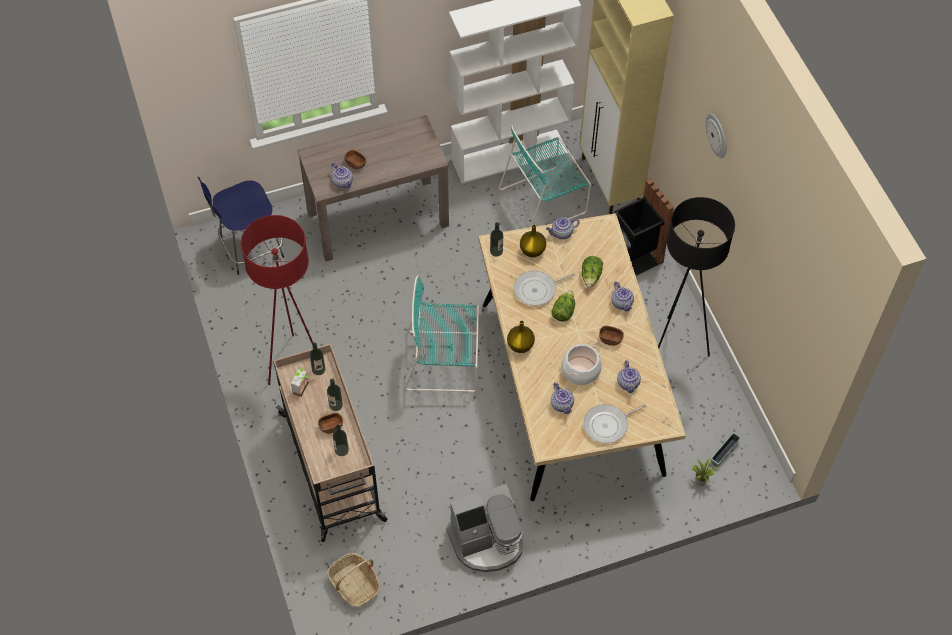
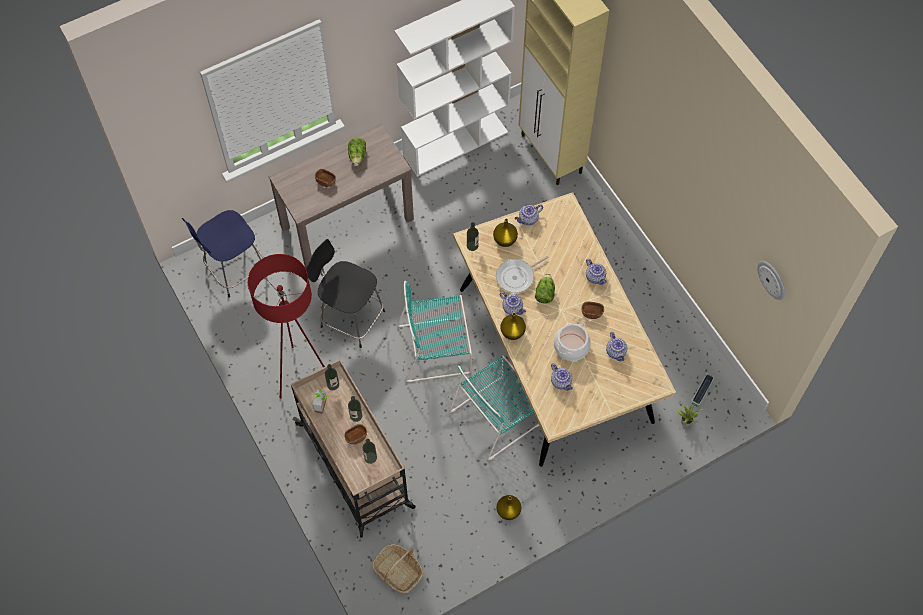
camera: 10 degrees left, 5 degrees up
teapot [331,163,353,188] -> teapot moved to [500,292,526,315]
coffee machine [446,484,523,572] -> yellow vase [497,495,521,520]
turquoise chair [498,125,591,227] -> turquoise chair moved to [449,355,539,460]
lettuce [582,256,603,288] -> lettuce moved to [348,138,366,166]
frying pan [584,404,646,443] -> none
black trash can [614,178,674,276] -> none
black floor lamp [658,197,735,356] -> none
wall clock [706,113,726,158] -> wall clock moved to [757,261,785,300]
none -> black stool [306,239,385,348]

